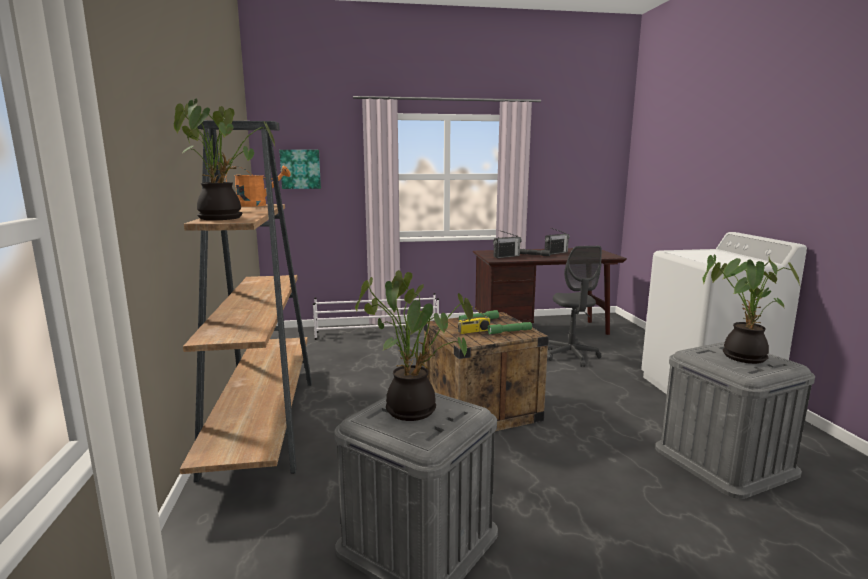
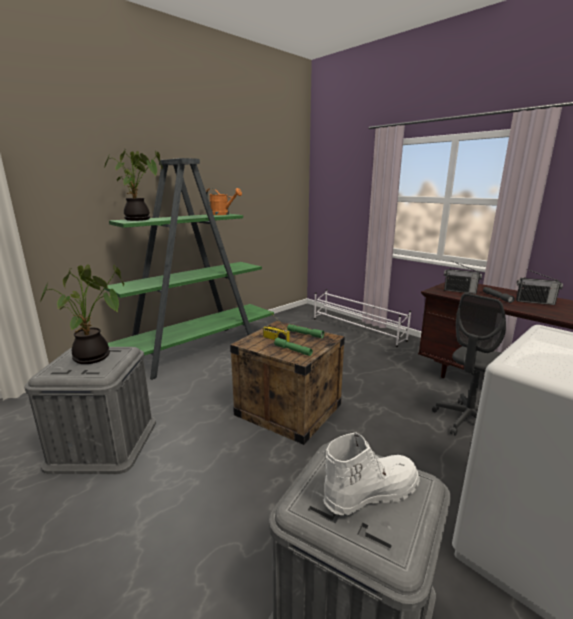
camera: 55 degrees right, 5 degrees up
brown bookcase [180,120,312,482] -> green bookcase [105,158,274,380]
picture [279,150,321,189] -> none
potted plant [702,254,800,364] -> white boot [323,432,419,515]

